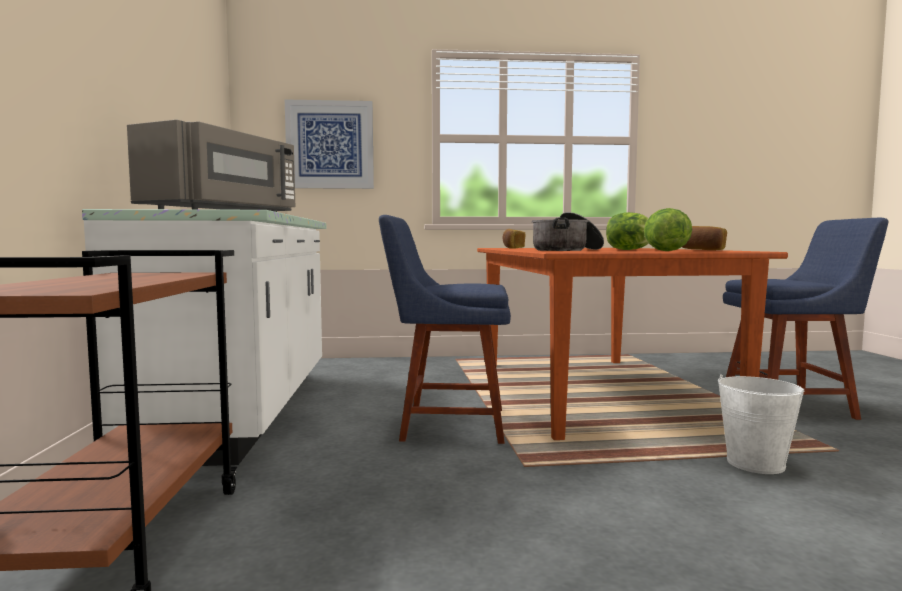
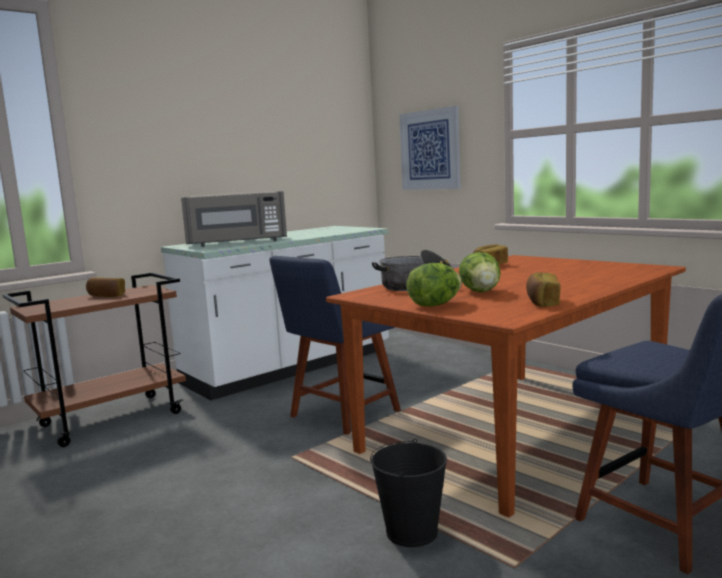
camera: 55 degrees right, 5 degrees up
blue chair [379,215,511,444] -> blue chair turned 105 degrees counterclockwise [269,256,401,435]
white bucket [718,374,804,474] -> black bucket [370,439,447,547]
none -> bread [86,277,125,297]

